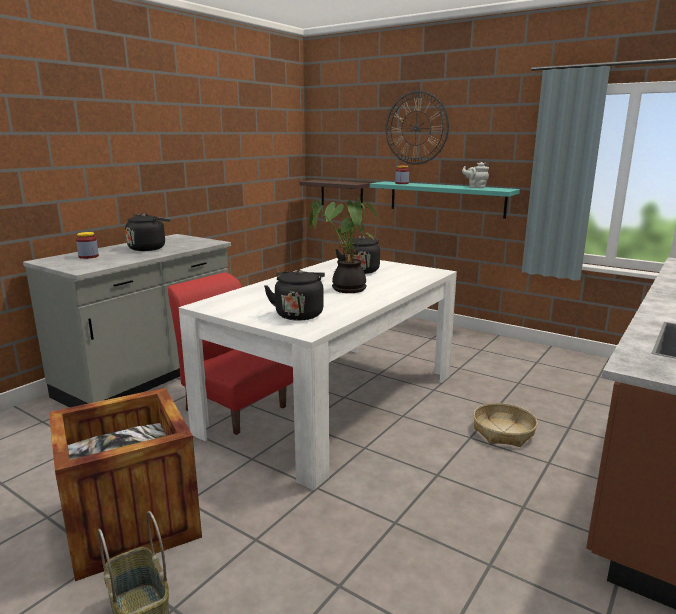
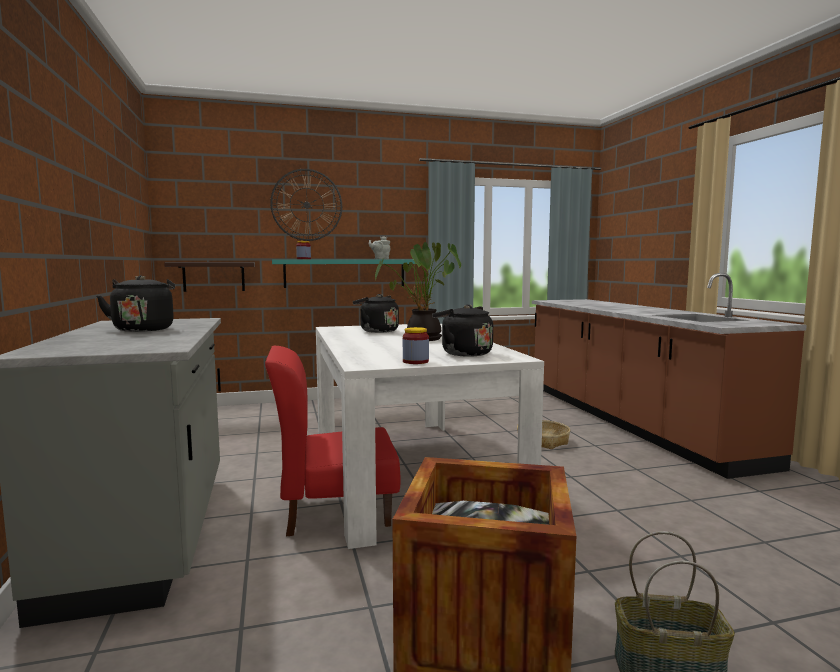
camera: 50 degrees left, 10 degrees down
jar [76,232,99,259] -> jar moved to [403,327,429,364]

